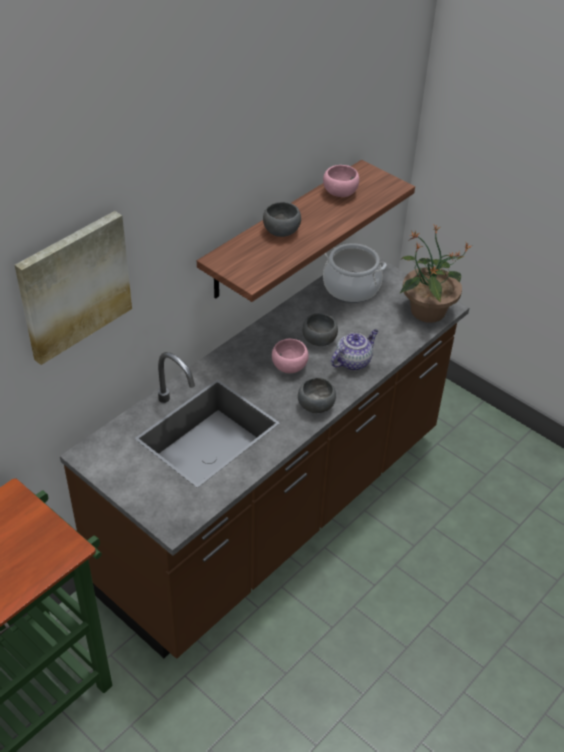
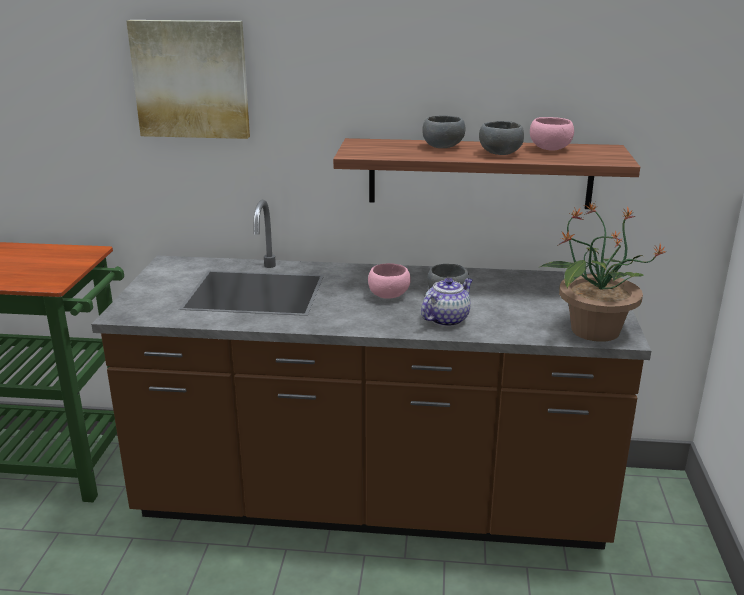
camera: 55 degrees right, 20 degrees down
grey bowl [298,377,336,413] -> grey bowl moved to [479,121,524,155]
cooking pot [323,243,386,303] -> none
teapot [331,329,378,371] -> teapot turned 60 degrees counterclockwise [421,278,473,327]

